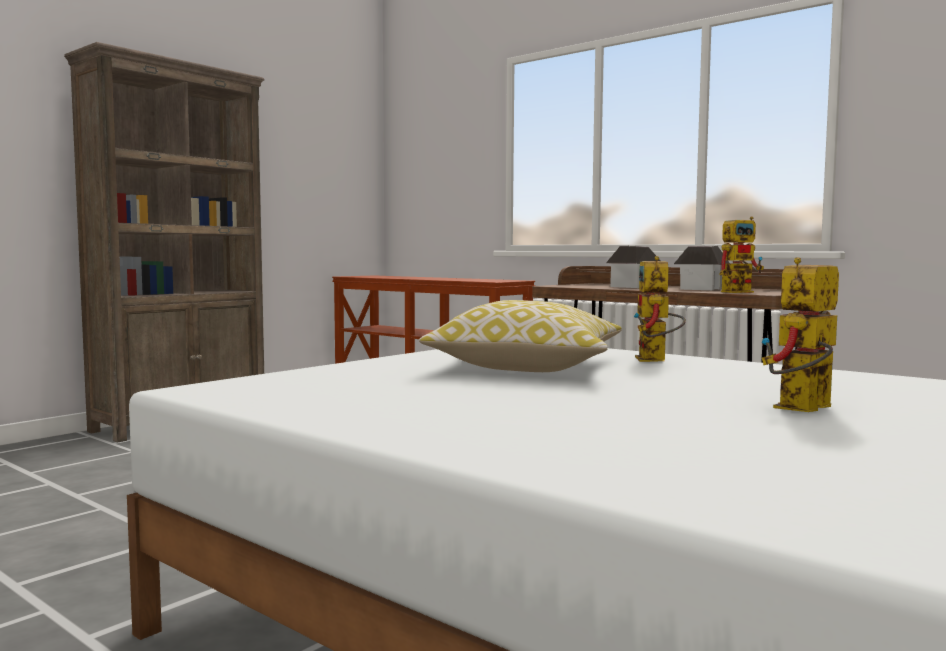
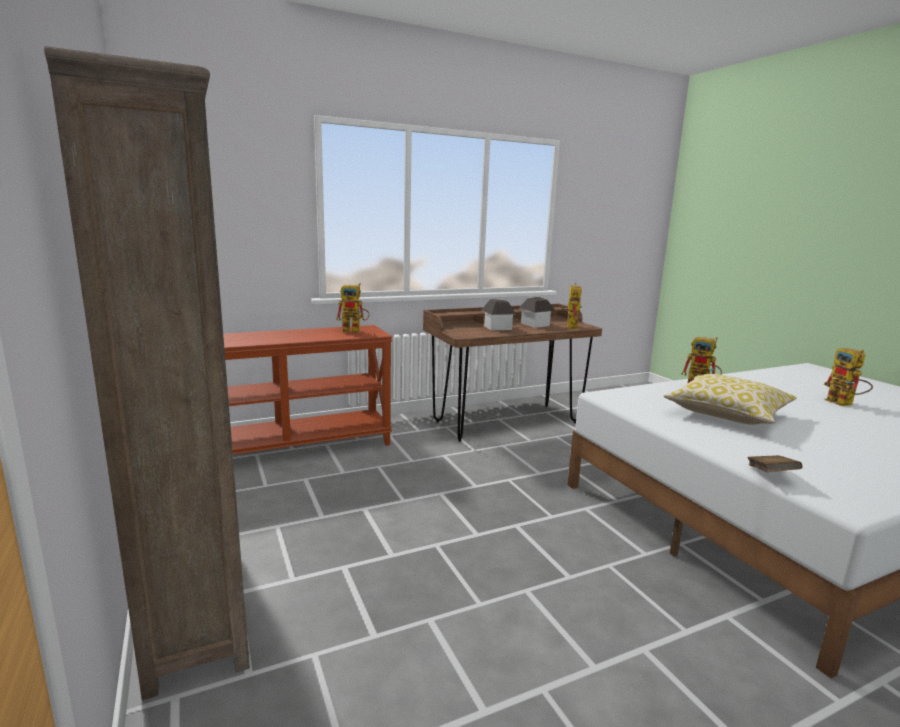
camera: 65 degrees left, 10 degrees up
none -> toy robot [336,283,369,333]
none -> brown book [747,455,802,472]

